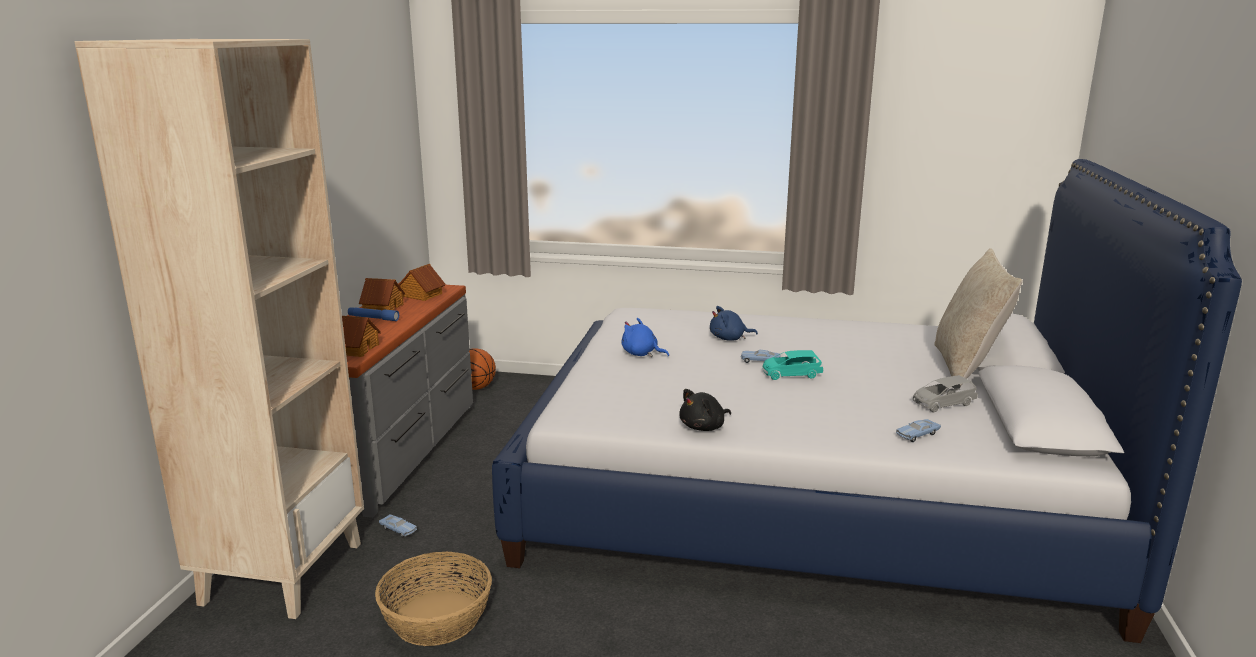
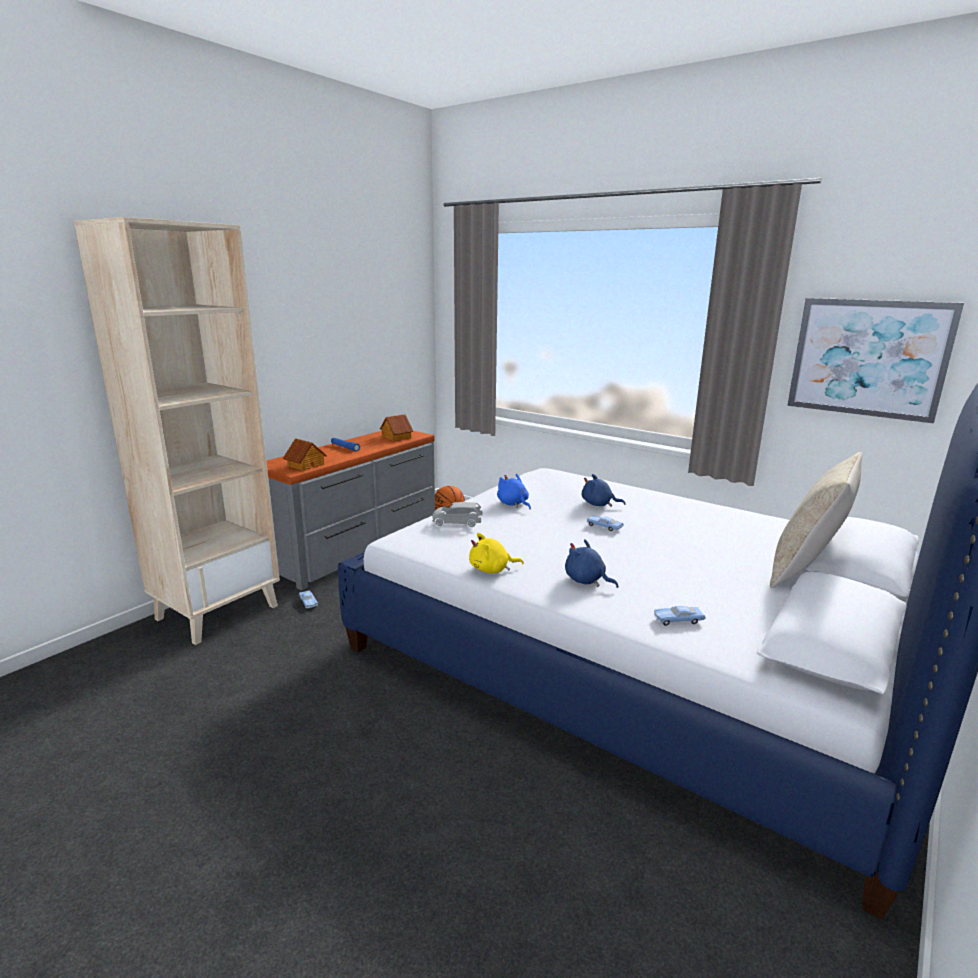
camera: 25 degrees right, 0 degrees up
toy house [359,278,405,310] -> none
basket [375,552,492,646] -> none
black plush toy [679,389,731,431] -> yellow plush toy [469,533,524,573]
turquoise toy car [762,350,823,380] -> none
grey toy car [913,375,978,412] -> grey toy car moved to [432,502,483,527]
none -> blue plush toy [565,540,618,588]
none -> picture [787,298,964,424]

